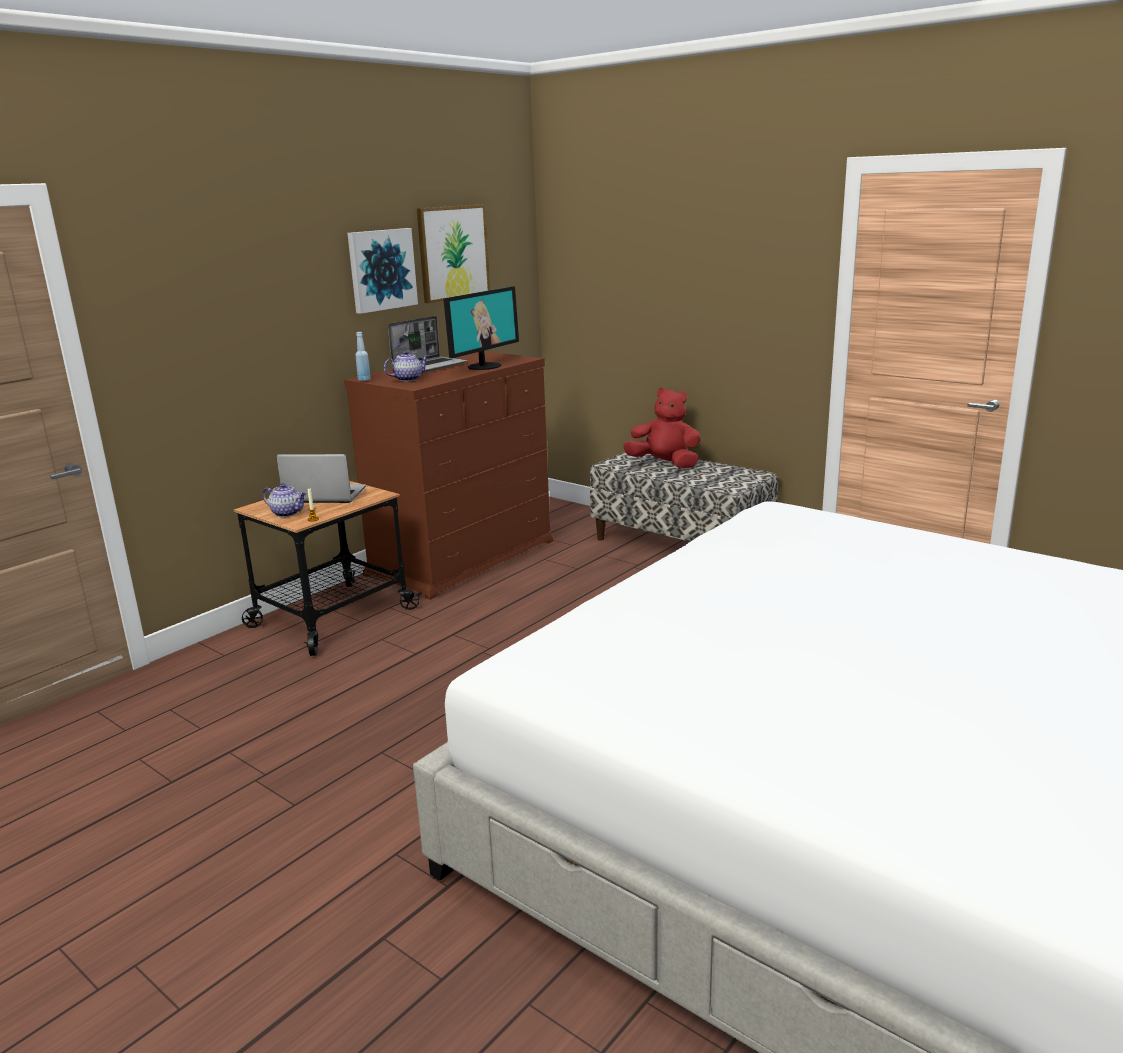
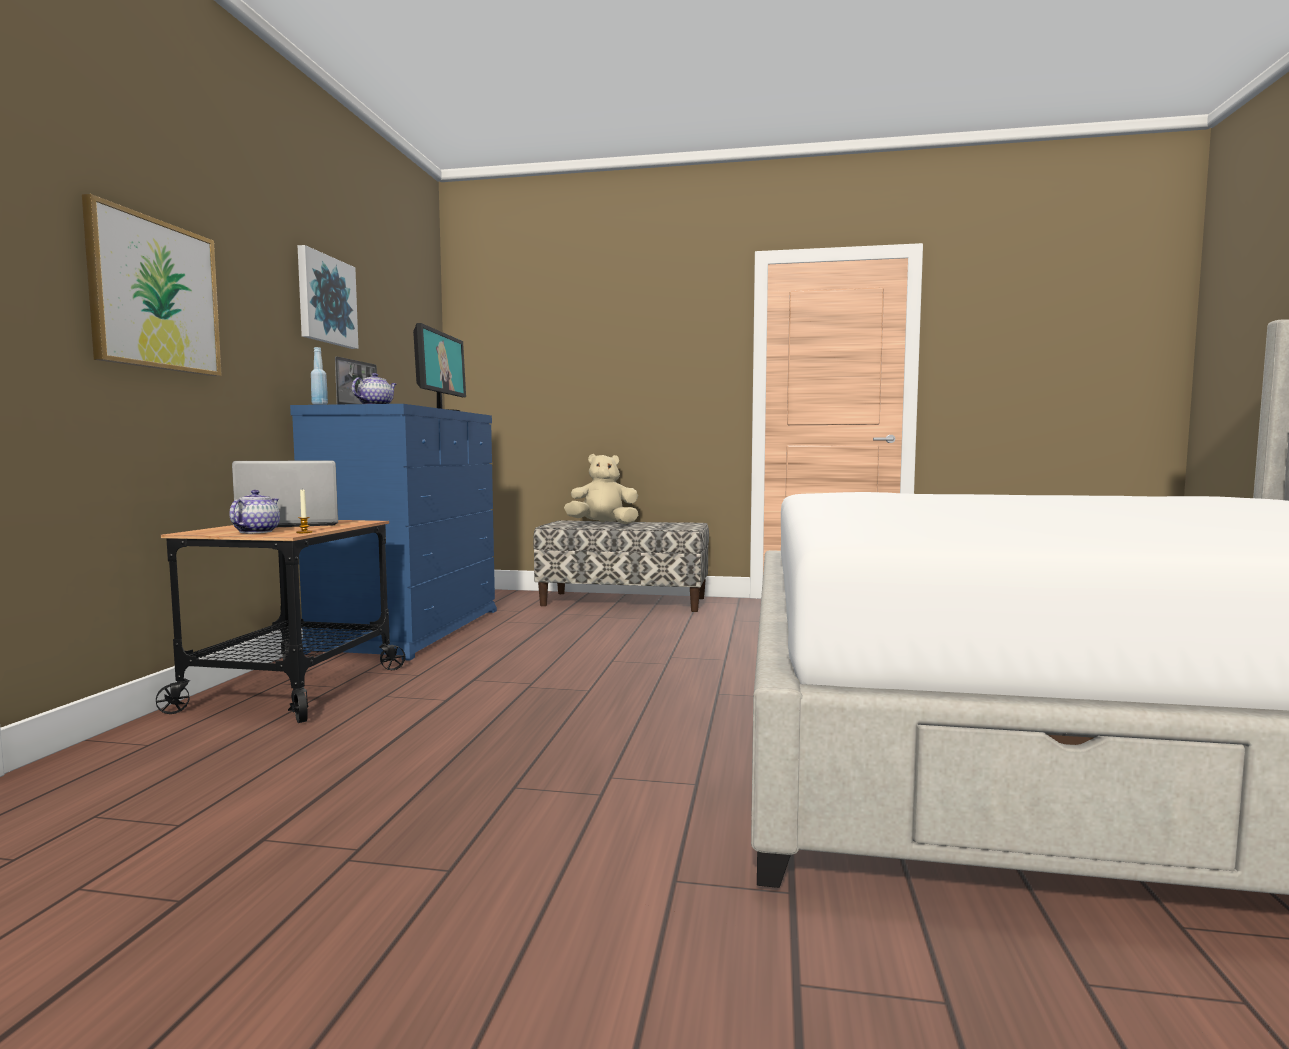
camera: 30 degrees left, 15 degrees down
teapot [262,483,306,517] -> teapot turned 75 degrees counterclockwise [229,490,280,533]
brown dresser [344,351,553,600] -> blue dresser [290,404,497,661]
picture [417,204,490,303] -> picture moved to [82,194,222,376]
red plush toy [623,388,701,468] -> beige plush toy [564,454,638,524]

